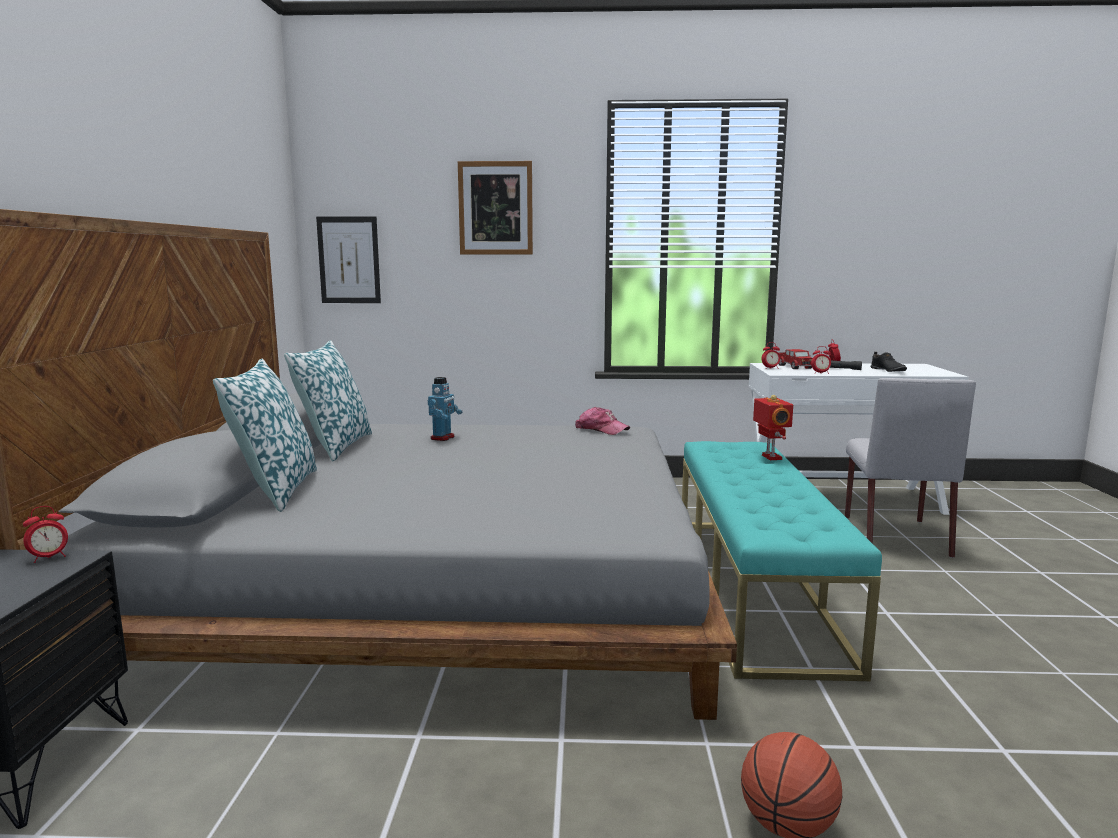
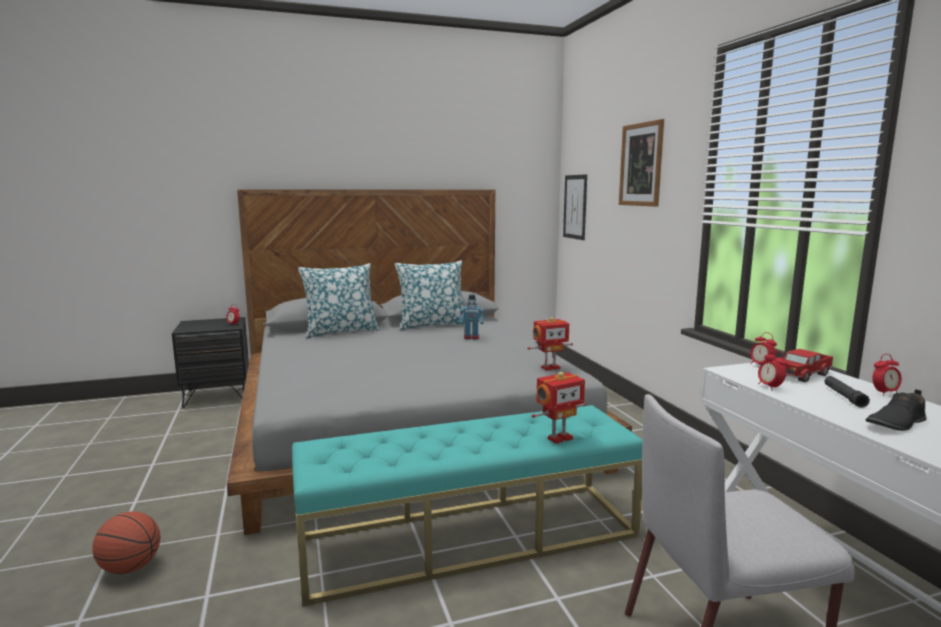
camera: 70 degrees right, 0 degrees up
cap [575,407,630,435] -> toy robot [527,317,573,371]

